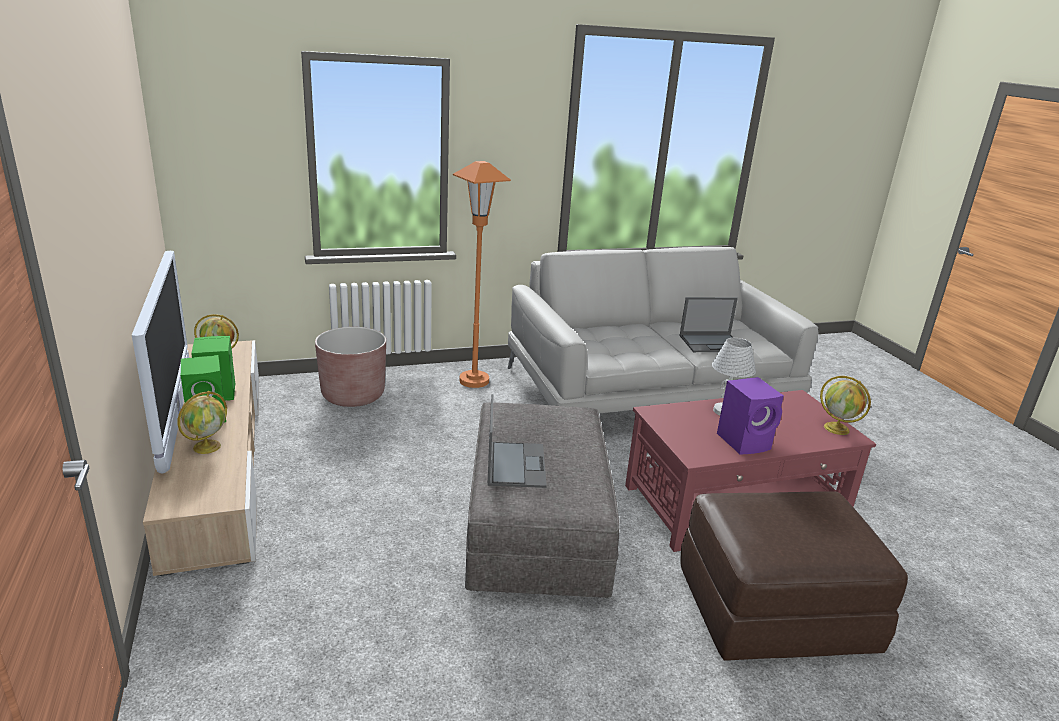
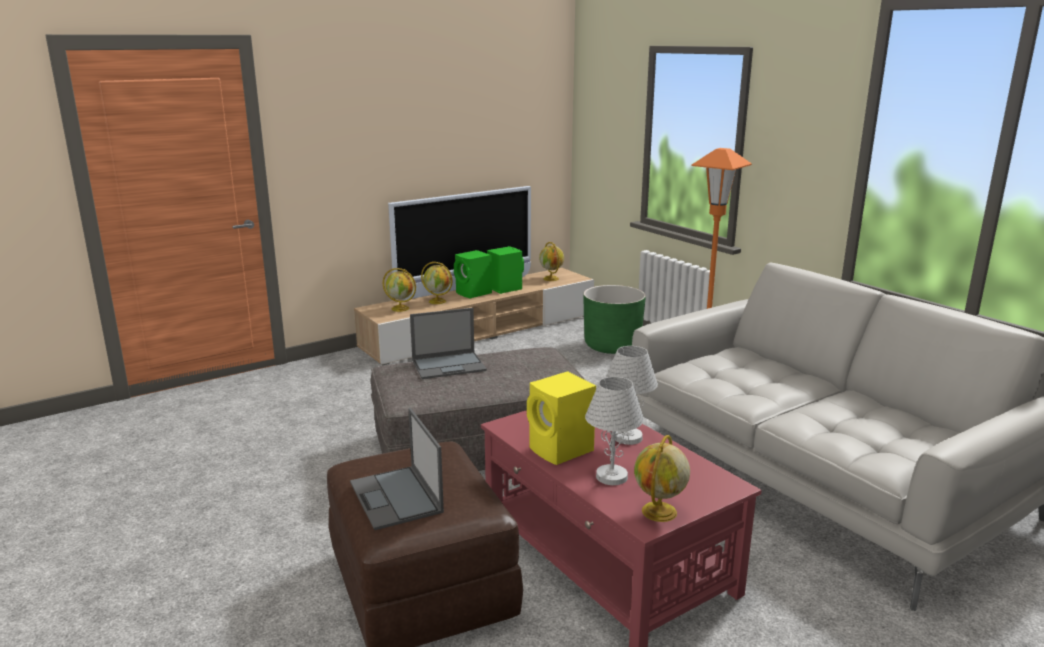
camera: 75 degrees right, 5 degrees down
brown planter [315,327,386,407] -> green planter [583,285,646,354]
laptop [679,297,738,352] -> laptop moved to [350,408,444,530]
purple speaker [717,377,784,454] -> yellow speaker [527,371,596,465]
none -> globe [383,268,416,312]
none -> white table lamp [585,377,644,485]

